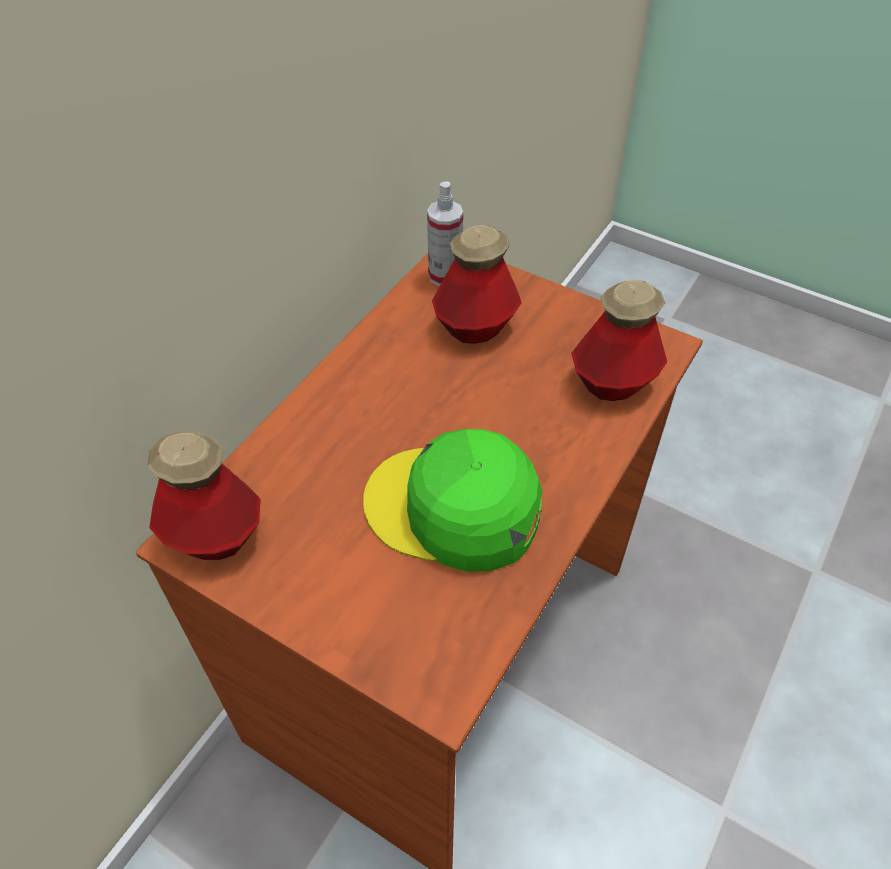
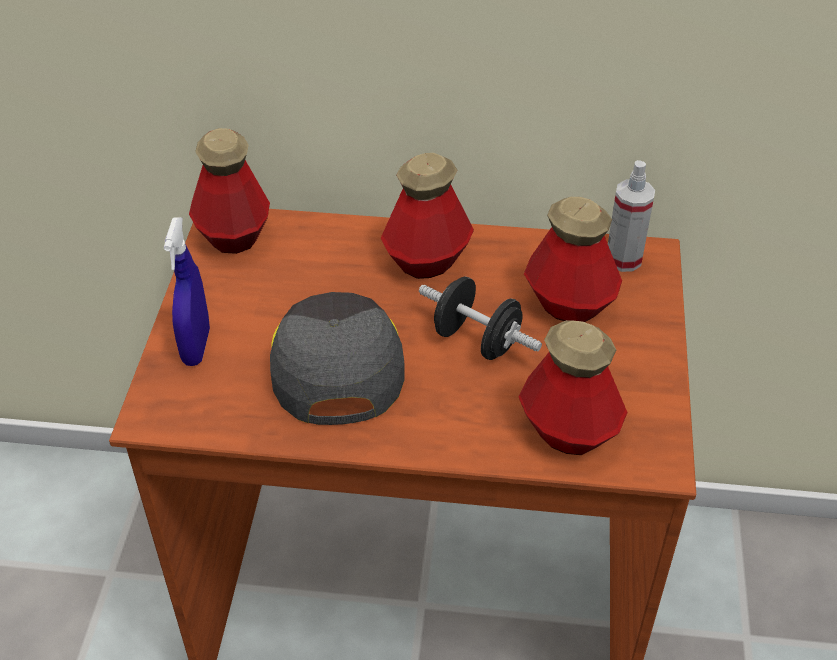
camera: 65 degrees right, 5 degrees down
green cap [363,429,543,572] -> grey cap [270,292,405,425]
none -> blue spray bottle [164,217,210,366]
none -> bottle [381,153,474,279]
none -> black dumbbell [419,277,542,360]

